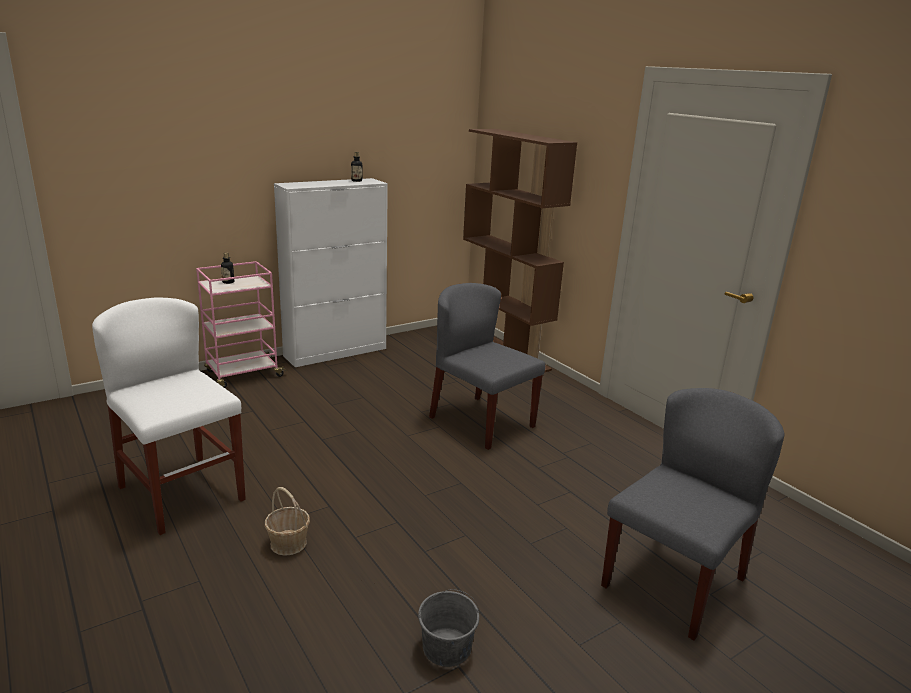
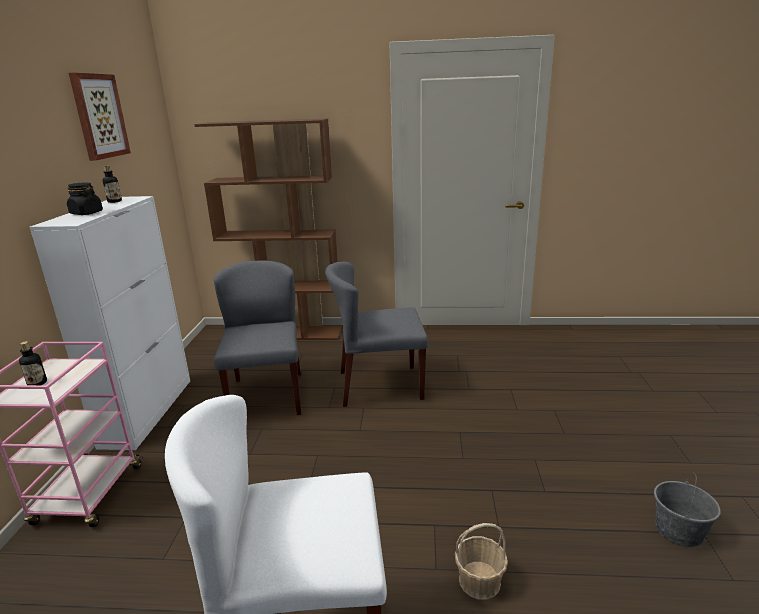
camera: 50 degrees left, 0 degrees up
grey chair [601,388,785,640] -> grey chair moved to [213,261,301,415]
none -> black jar [67,182,103,215]
none -> picture [69,73,131,161]

